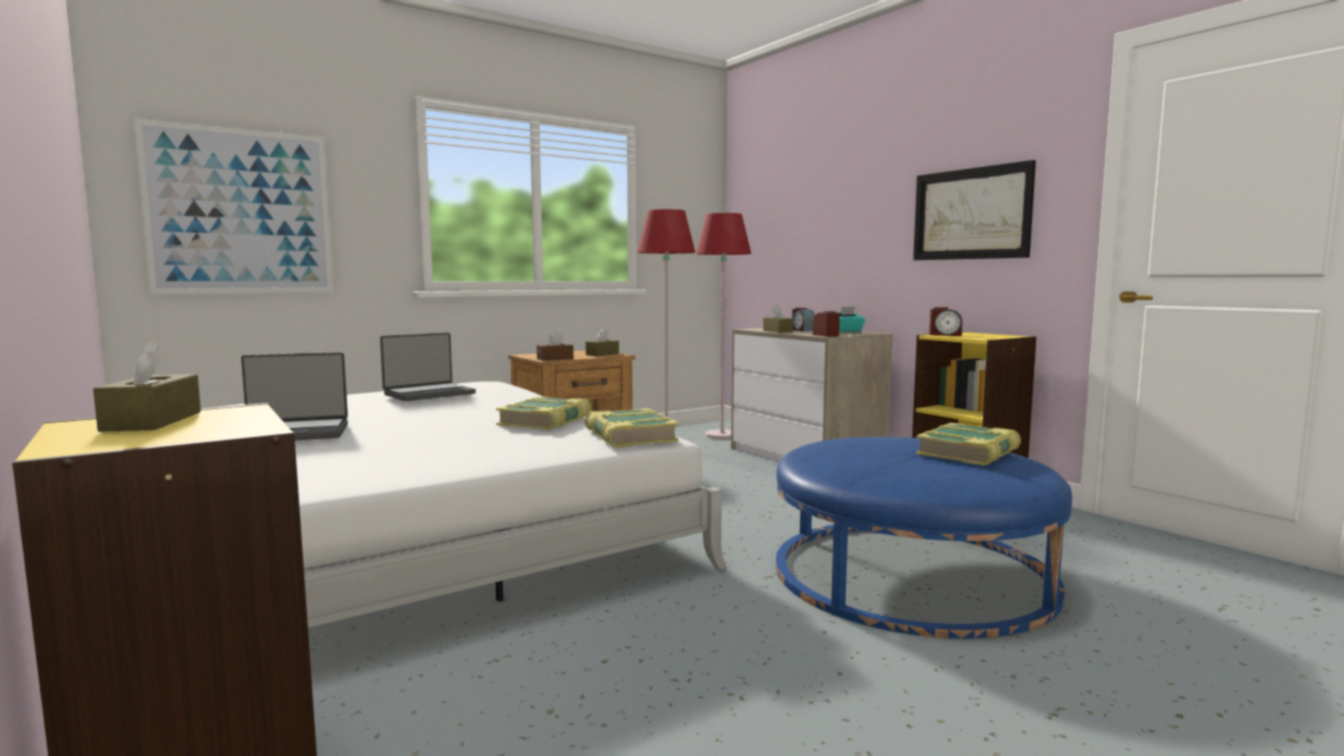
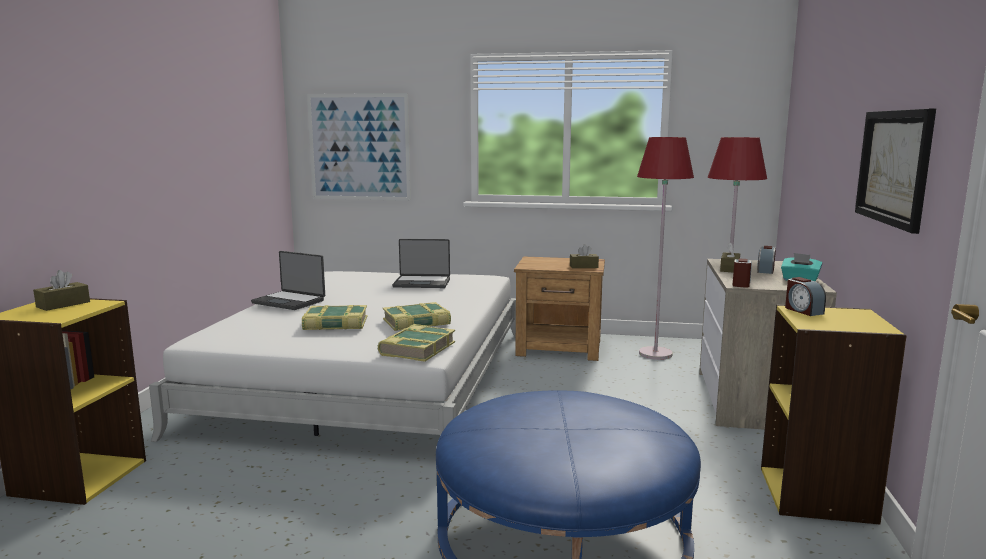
camera: 45 degrees right, 5 degrees up
brown tissue box [537,331,574,361] -> none
book [916,423,1021,466] -> book moved to [302,305,368,330]

